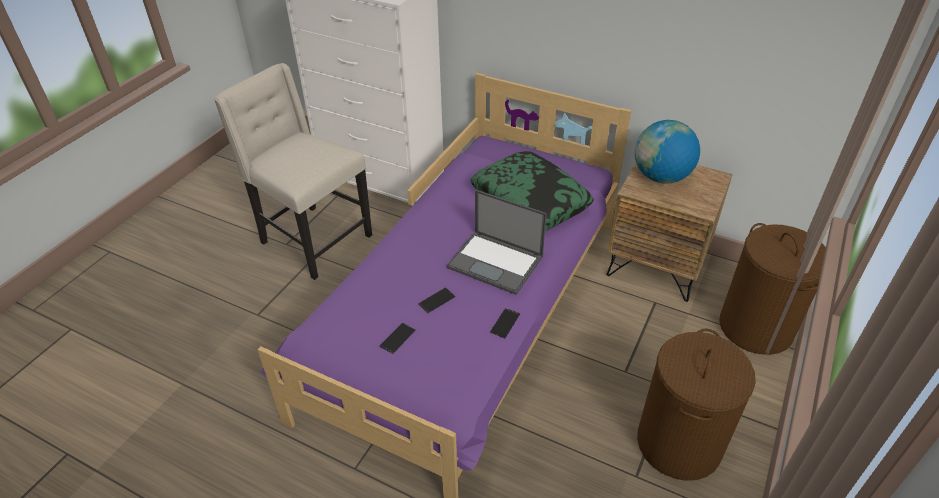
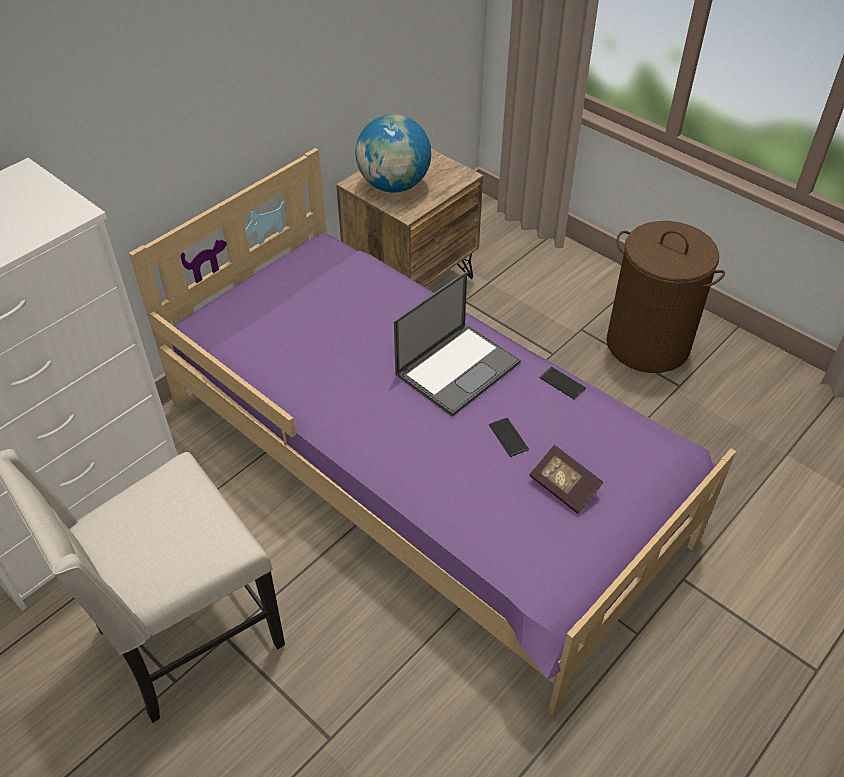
camera: 75 degrees left, 5 degrees up
phone [379,323,415,354] -> book [529,445,603,514]
pillow [470,151,594,231] -> none
brown laundry basket [719,223,826,355] -> none

